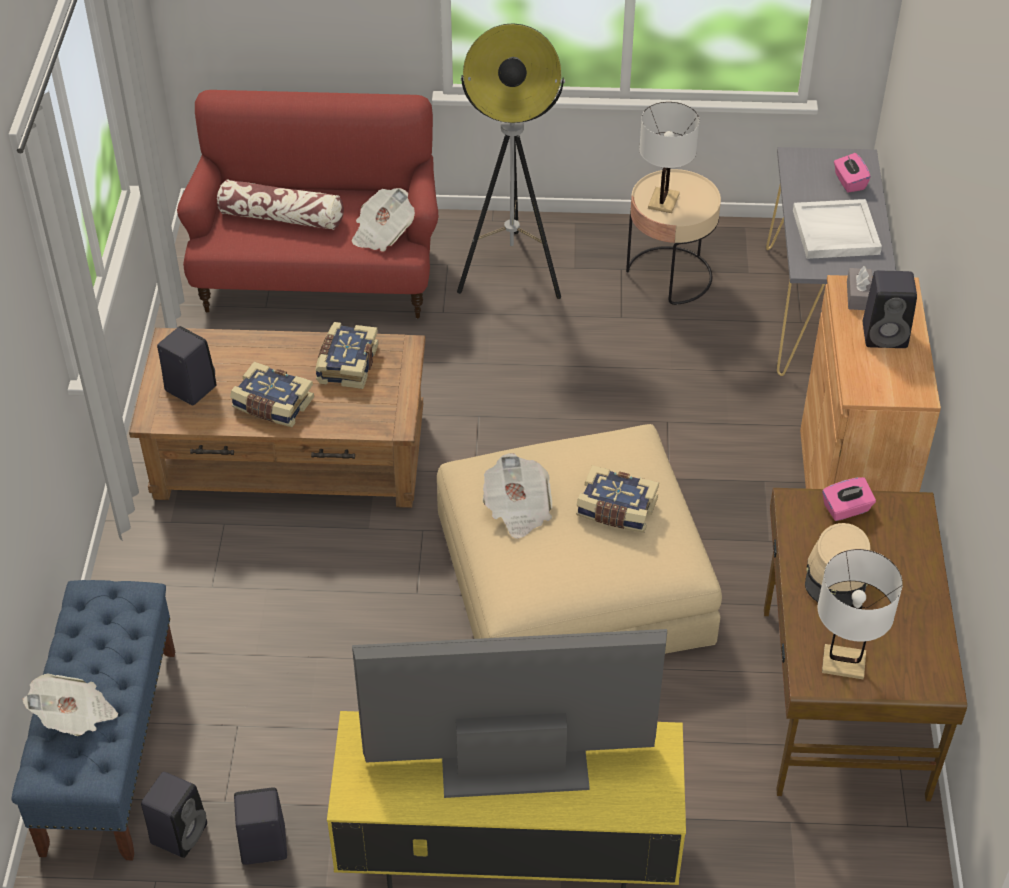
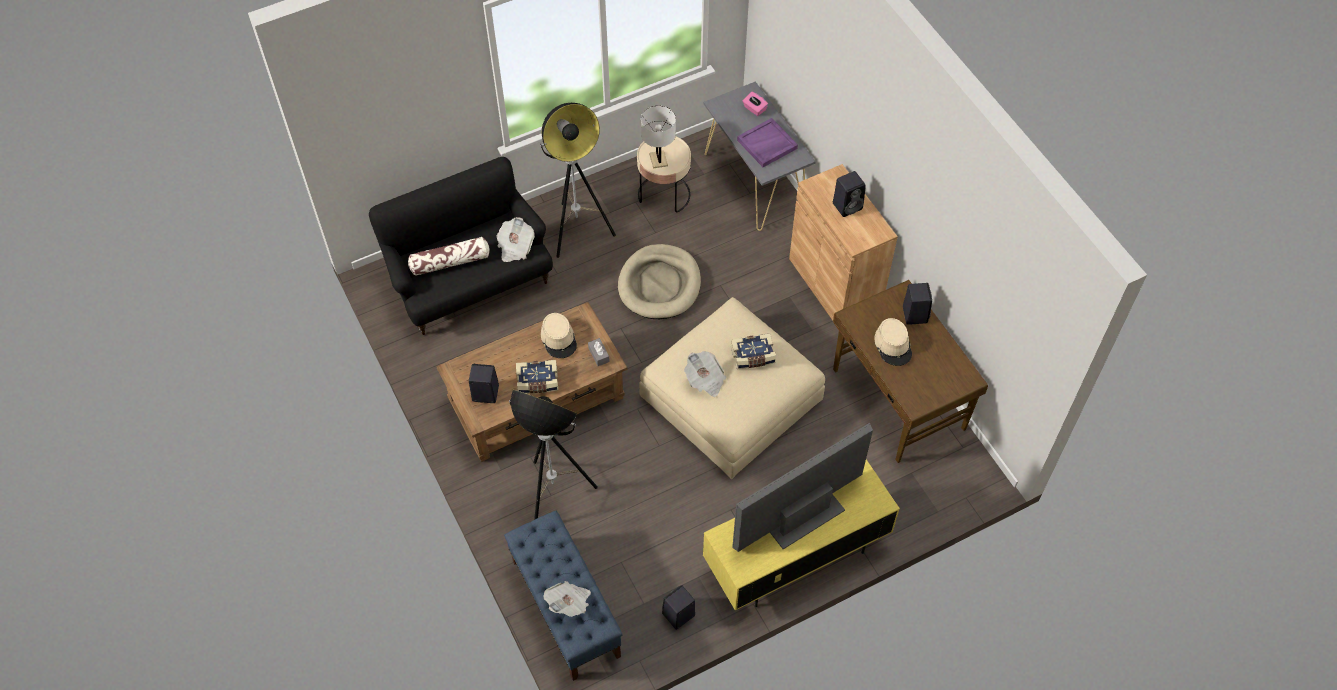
camera: 30 degrees left, 10 degrees up
black speaker [141,772,207,858] -> black speaker moved to [903,283,932,325]
red sofa [177,90,439,319] -> black sofa [369,157,553,335]
book [315,322,379,389] -> beige hat [541,313,577,358]
white tray [793,199,882,259] -> purple tray [737,118,798,167]
white table lamp [817,549,903,679] -> none
pink tissue box [822,477,876,521] -> none
grey tissue box [847,266,872,310] -> grey tissue box moved to [588,338,610,366]
none -> floor lamp [509,390,598,520]
none -> beige dog bed [618,244,701,319]

